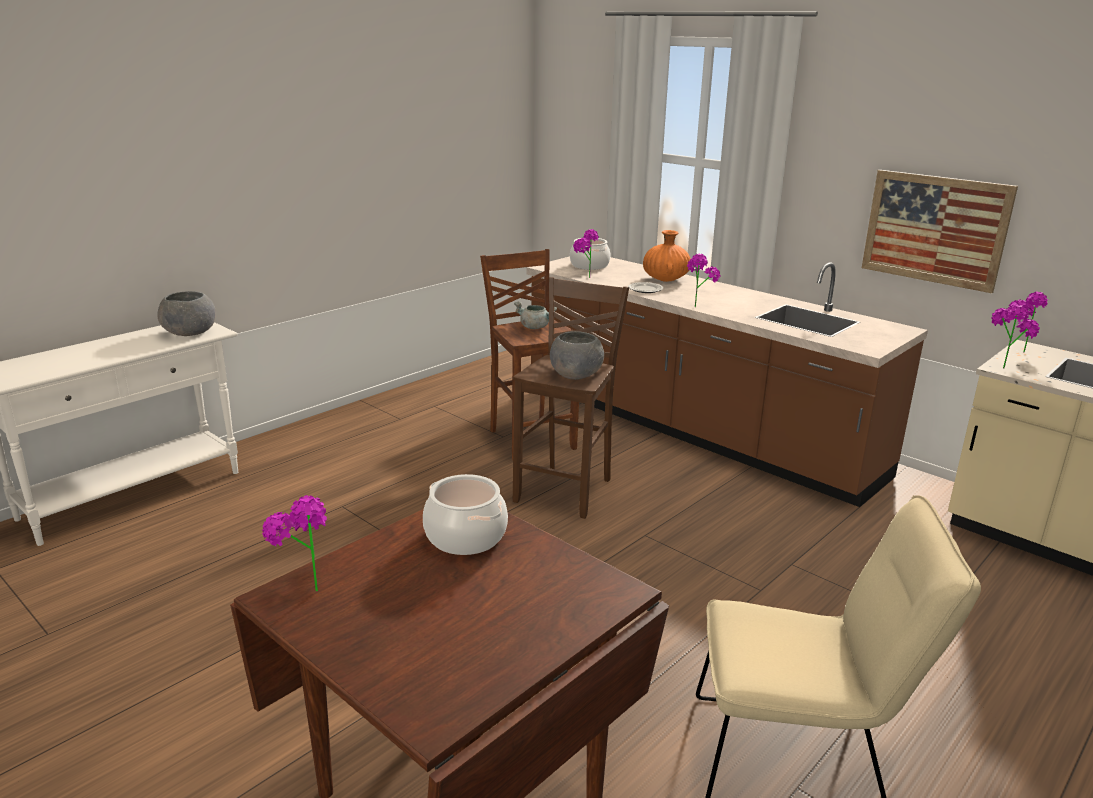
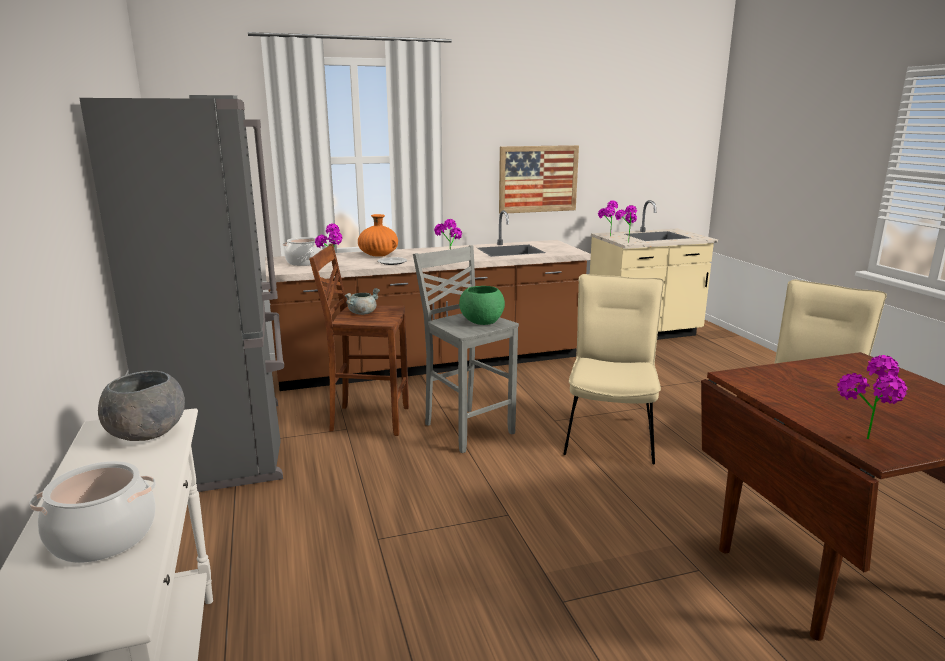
camera: 60 degrees left, 5 degrees down
cooking pot [423,474,508,555] -> cooking pot moved to [29,461,156,563]
brown stool [513,277,629,519] -> grey stool [413,245,519,453]
grey bowl [550,331,604,380] -> green bowl [459,286,505,325]
none -> grey fridge [79,95,284,492]
none -> beige chair [564,274,664,465]

